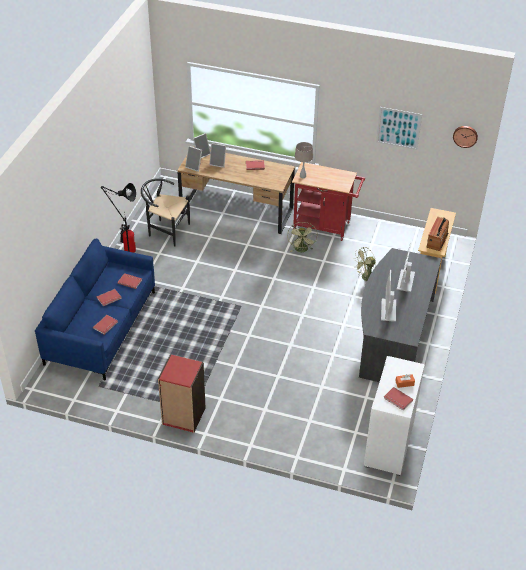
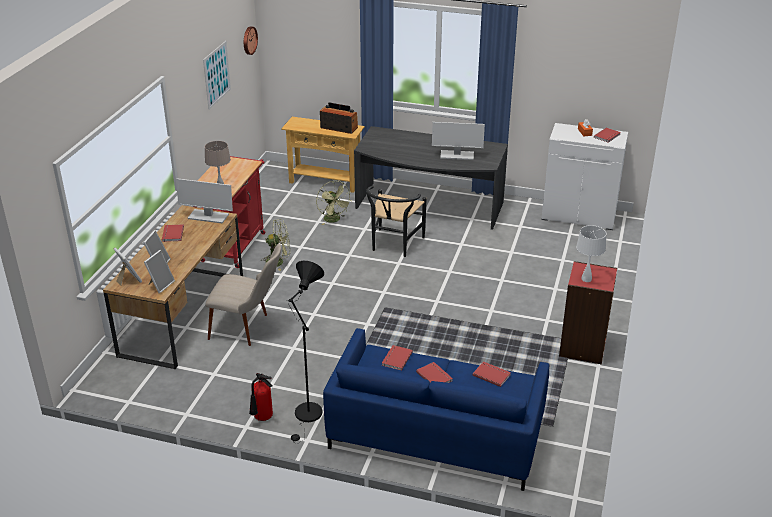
camera: 90 degrees left, 10 degrees down
black chair [141,178,190,247] -> black chair moved to [366,186,427,257]
monitor [397,242,415,292] -> monitor moved to [176,178,233,223]
none -> beige chair [205,244,281,346]
none -> white table lamp [576,225,607,282]

